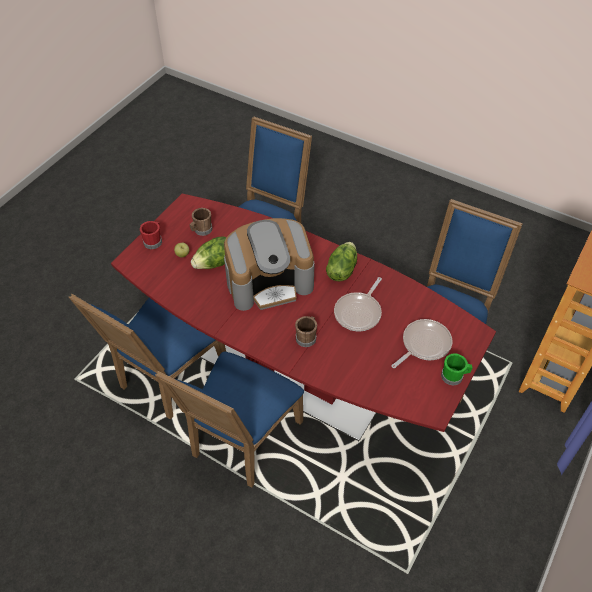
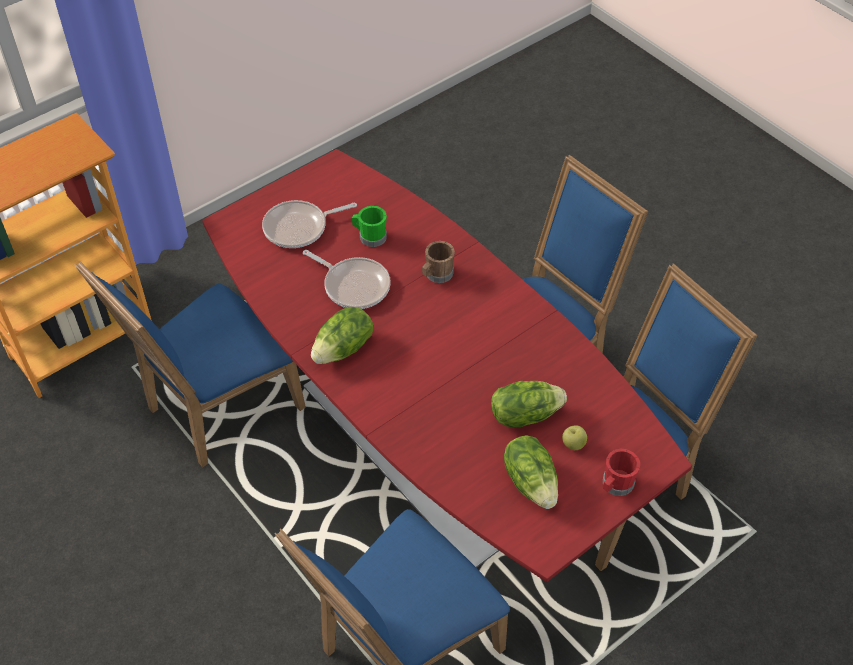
camera: 160 degrees left, 0 degrees up
brown mug [189,208,213,236] -> lettuce [504,435,558,509]
coffee machine [224,218,315,311] -> none
frying pan [334,277,382,331] -> frying pan turned 75 degrees clockwise [303,250,391,309]
green mug [441,353,472,386] -> green mug moved to [352,206,387,247]

